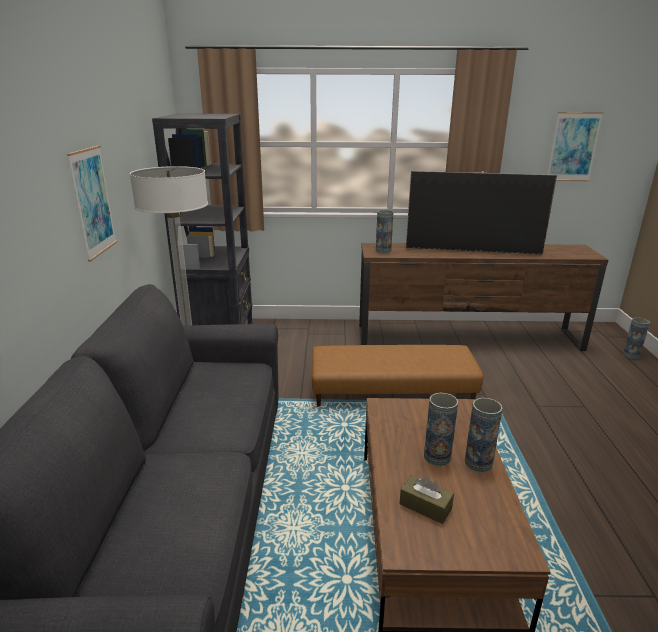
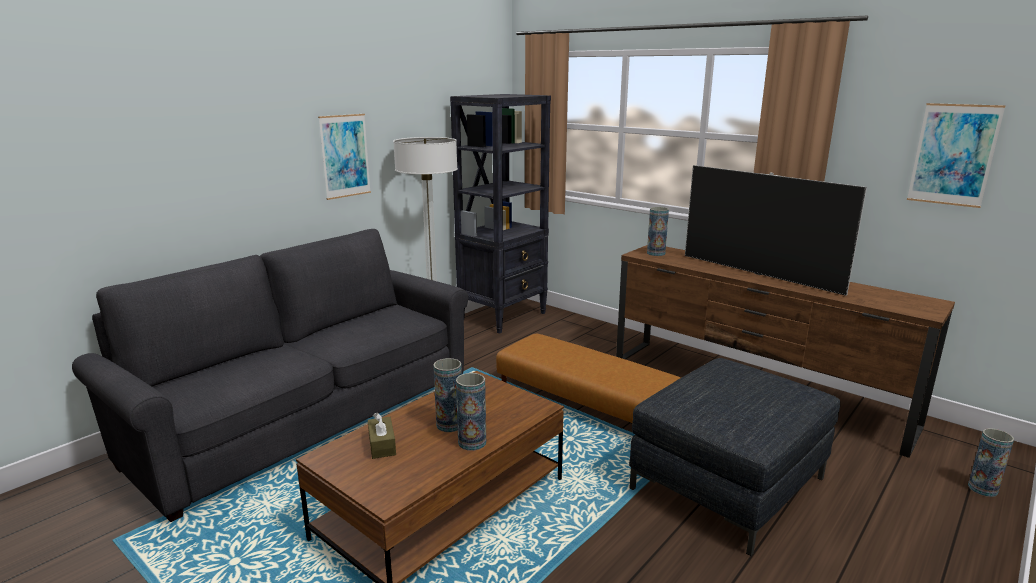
camera: 40 degrees right, 5 degrees down
none -> grey ottoman [629,358,840,556]

